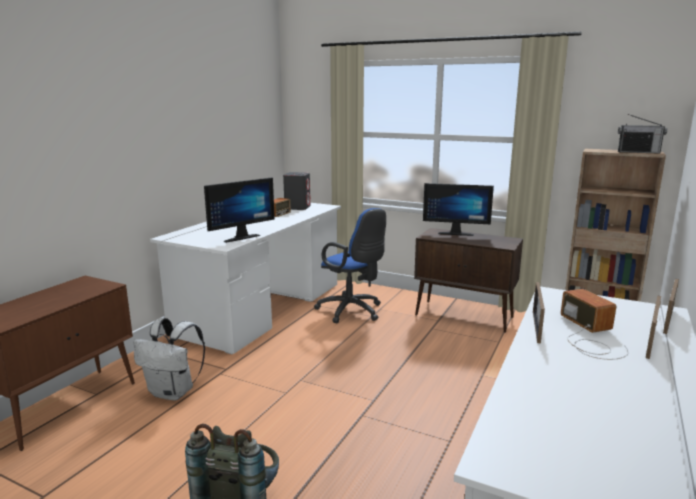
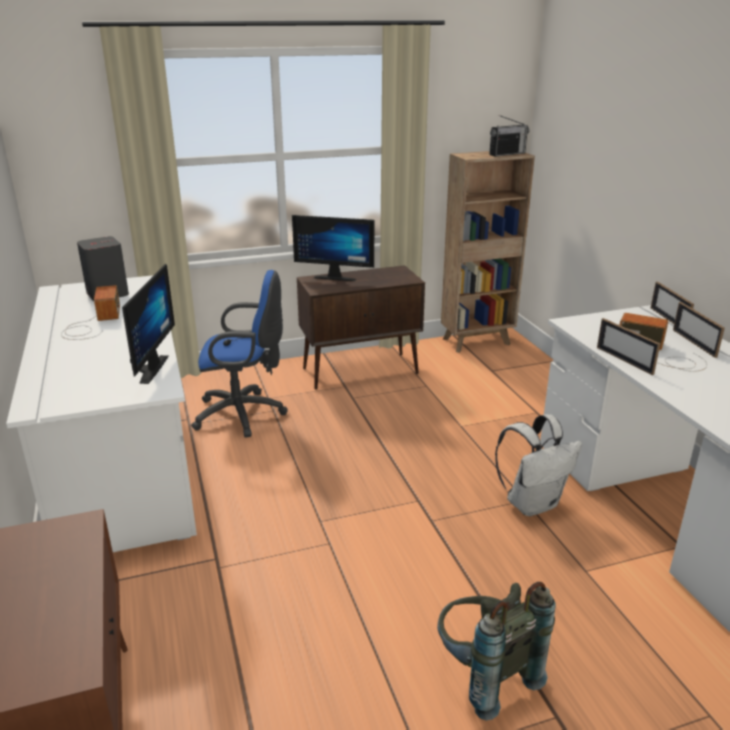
camera: 45 degrees left, 10 degrees up
white backpack [134,318,205,401] -> white backpack moved to [495,414,582,516]
monitor [423,183,494,236] -> monitor turned 45 degrees clockwise [292,215,374,281]

